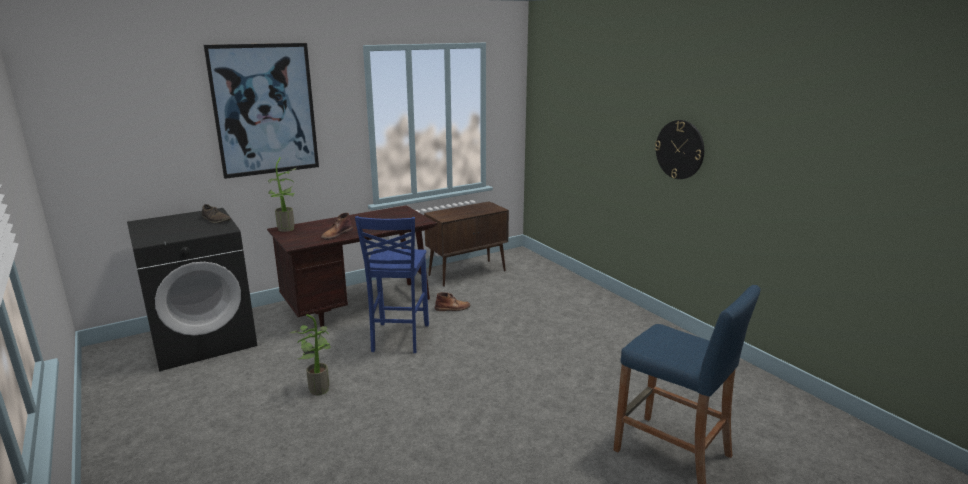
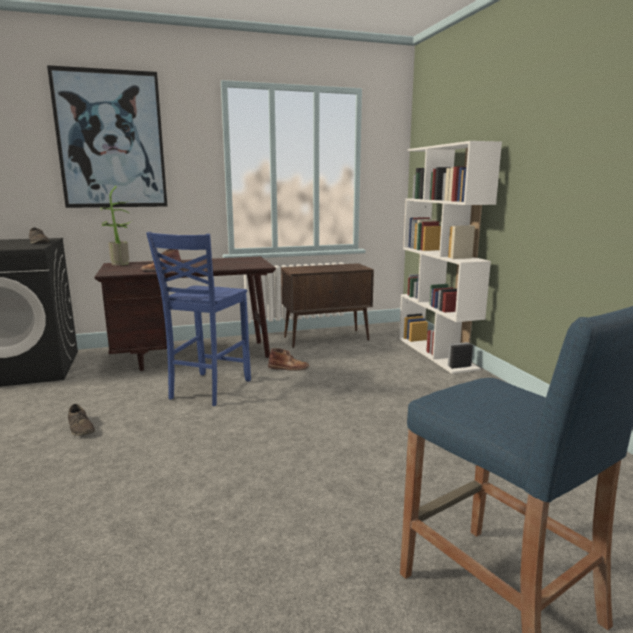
camera: 15 degrees right, 5 degrees down
potted plant [290,314,331,395] -> brown shoe [68,404,95,436]
wall clock [655,120,704,179] -> none
none -> white bookcase [399,141,502,374]

